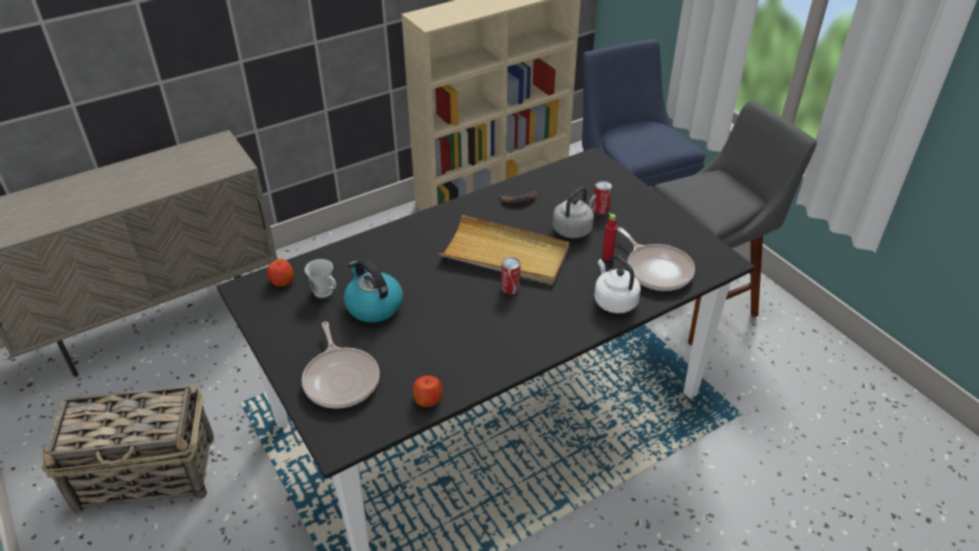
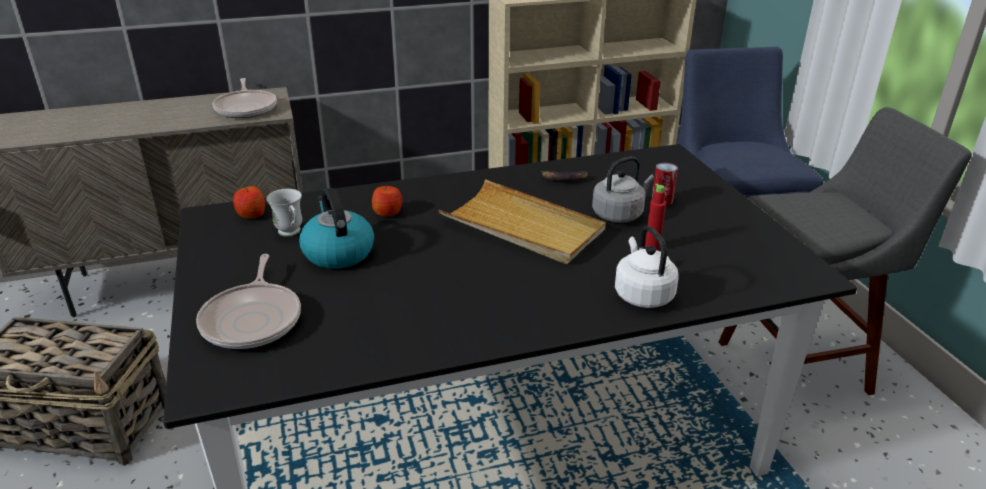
camera: 15 degrees right, 10 degrees down
apple [413,375,442,407] -> apple moved to [372,184,402,217]
can [501,257,521,294] -> none
frying pan [617,227,695,291] -> frying pan moved to [212,78,277,118]

